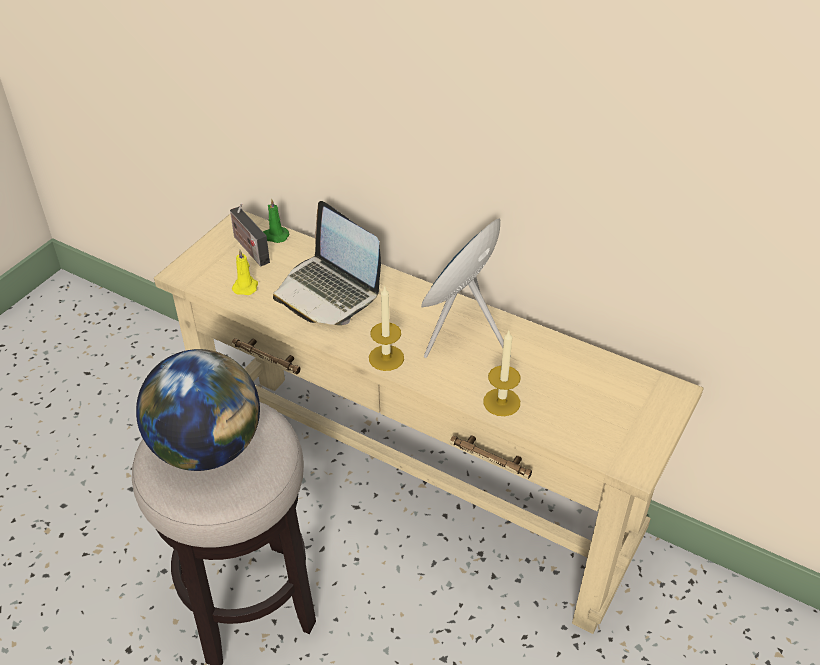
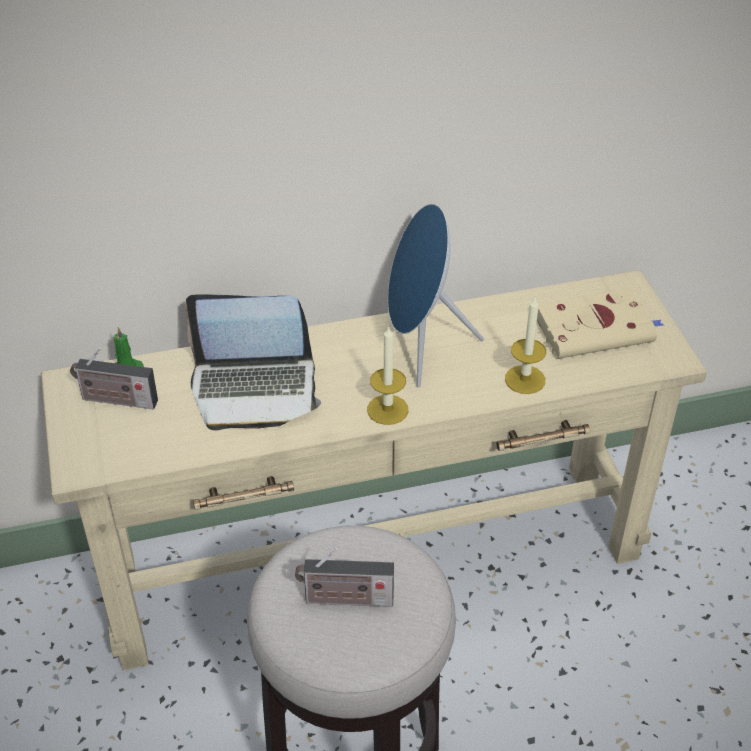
camera: 45 degrees left, 0 degrees up
globe [136,349,260,471] -> radio [295,548,394,607]
yellow candle [232,250,258,295] -> none
none -> beige book [537,288,664,359]

